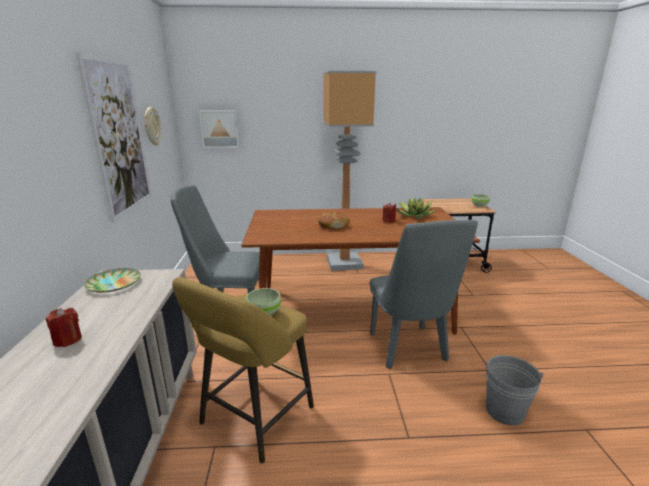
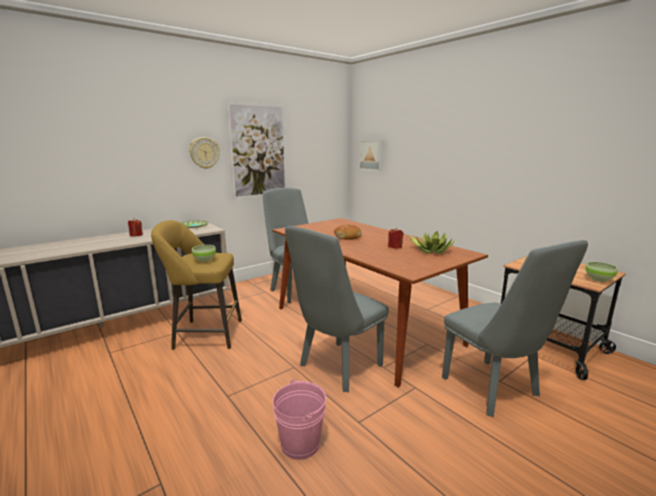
camera: 55 degrees right, 5 degrees down
wall clock [144,107,162,146] -> wall clock moved to [189,137,220,169]
floor lamp [323,71,376,271] -> none
grey bucket [484,355,544,426] -> pink bucket [273,379,326,460]
none -> grey chair [442,240,588,417]

